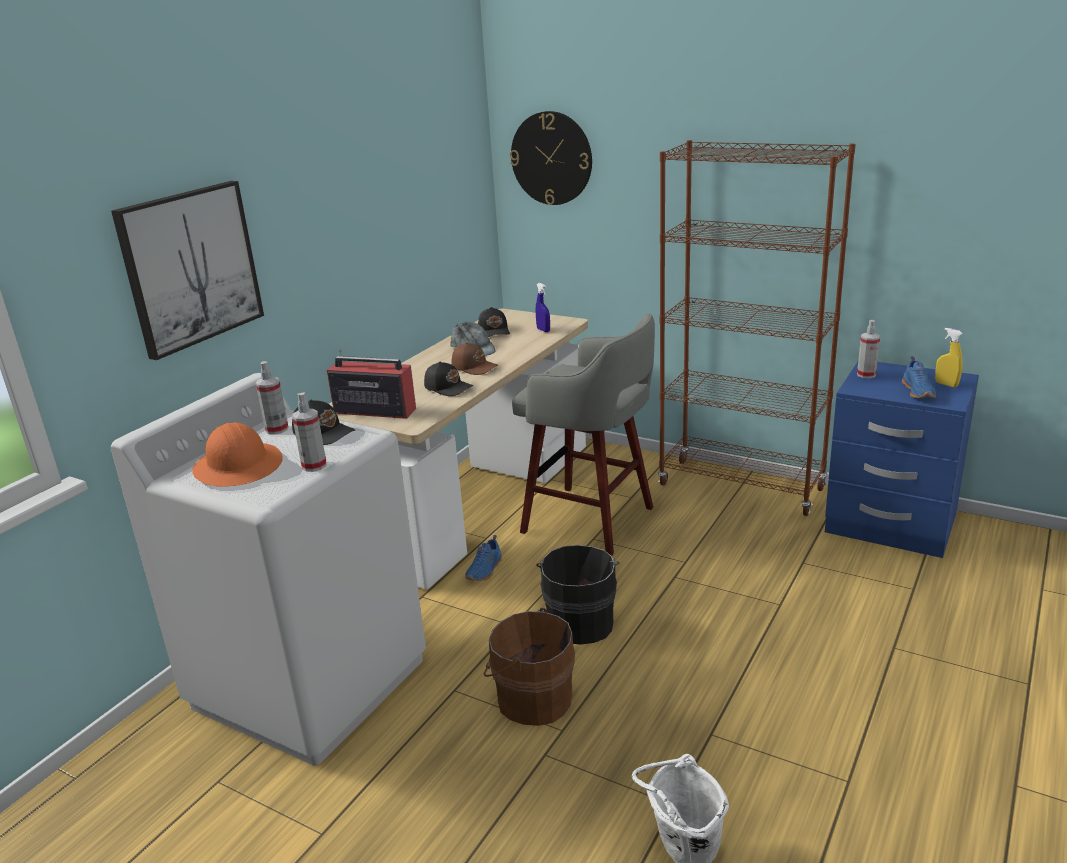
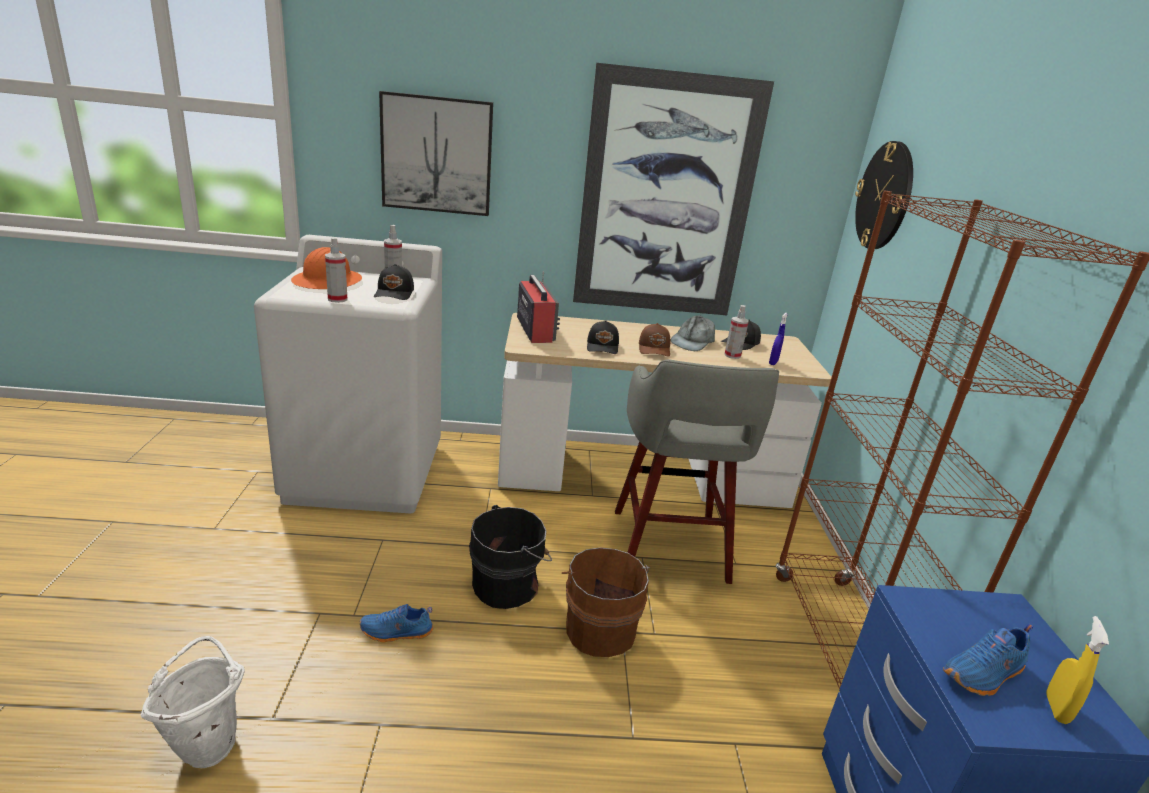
camera: 55 degrees right, 0 degrees up
blue shoe [465,535,502,581] -> blue shoe moved to [360,604,434,643]
brown bucket [484,608,575,726] -> brown bucket moved to [562,547,650,657]
spray bottle [857,320,880,378] -> spray bottle moved to [724,305,749,359]
none -> picture [573,63,774,315]

